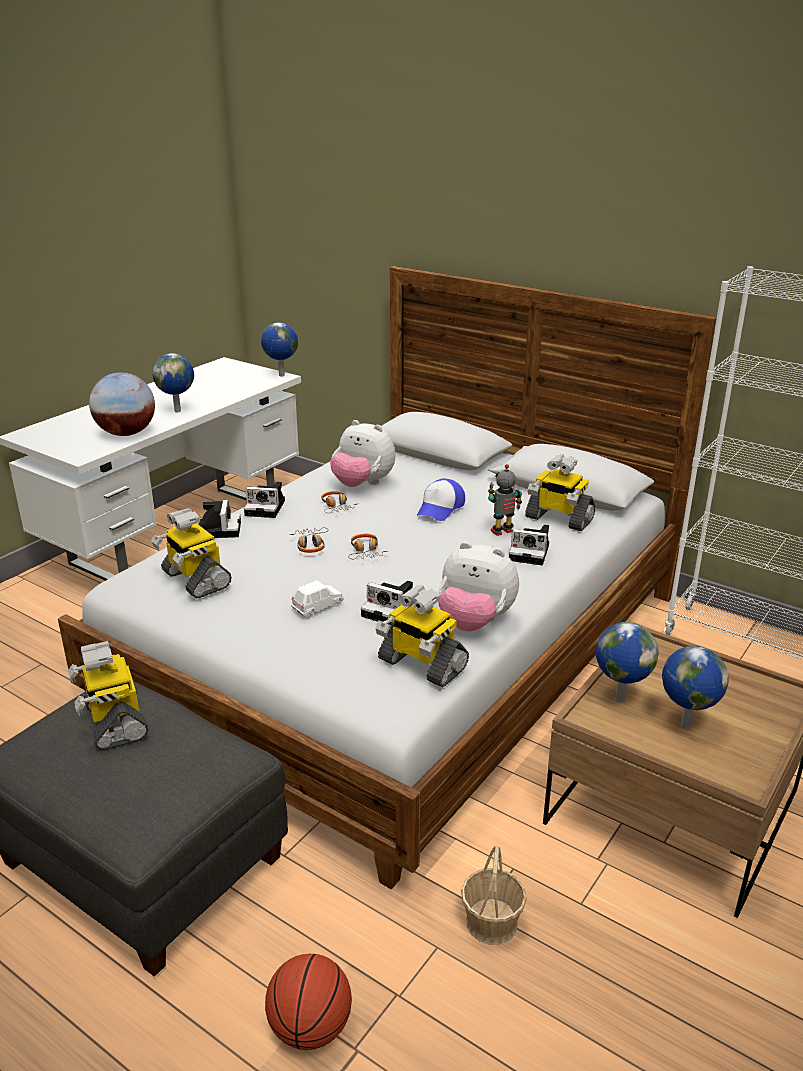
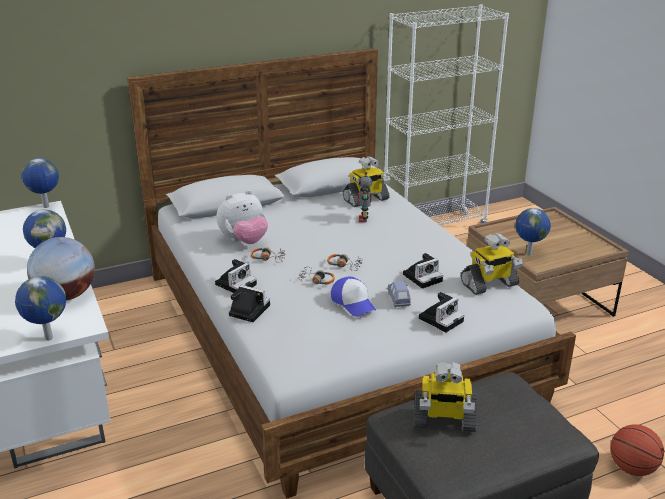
camera: 60 degrees left, 0 degrees up
toy robot [151,508,232,599] -> none
white toy car [291,580,344,618] -> blue toy car [387,281,411,307]
cap [417,478,465,521] -> cap moved to [331,277,376,317]
plush toy [438,542,519,631] -> none
basket [461,846,527,945] -> none
camera [509,525,549,565] -> camera moved to [419,292,464,333]
globe [662,646,729,729] -> globe moved to [15,276,66,341]

